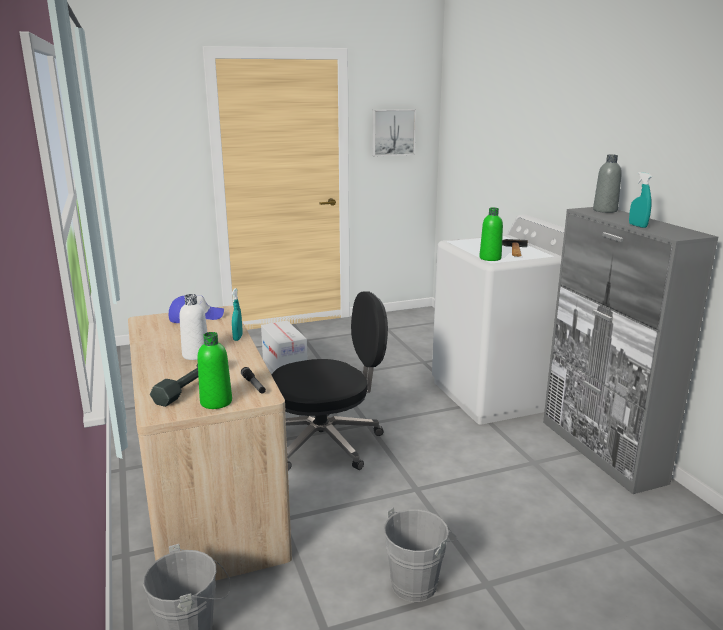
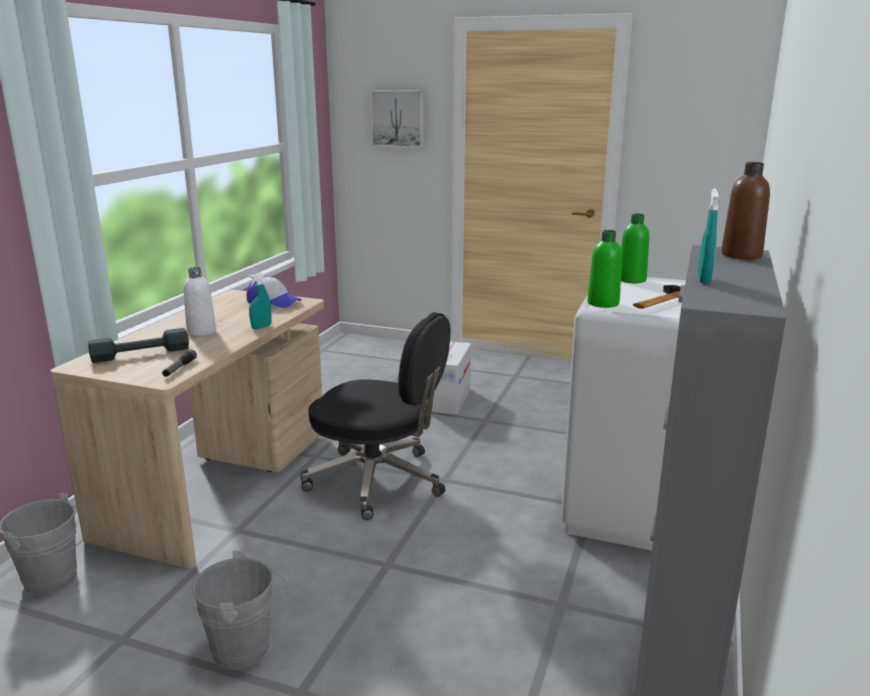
camera: 40 degrees right, 0 degrees up
green bottle [197,332,232,409] -> green bottle moved to [621,214,649,284]
picture [372,109,416,157] -> picture moved to [370,90,424,148]
grey bottle [593,154,622,213] -> brown bottle [721,162,770,260]

